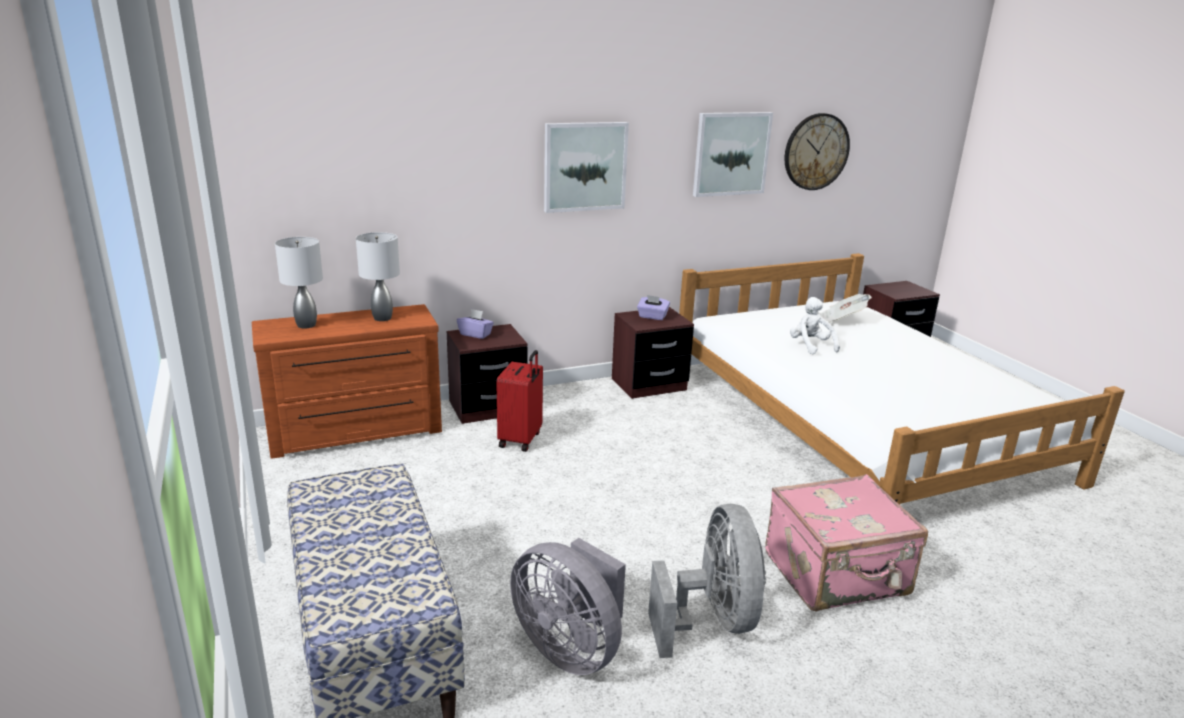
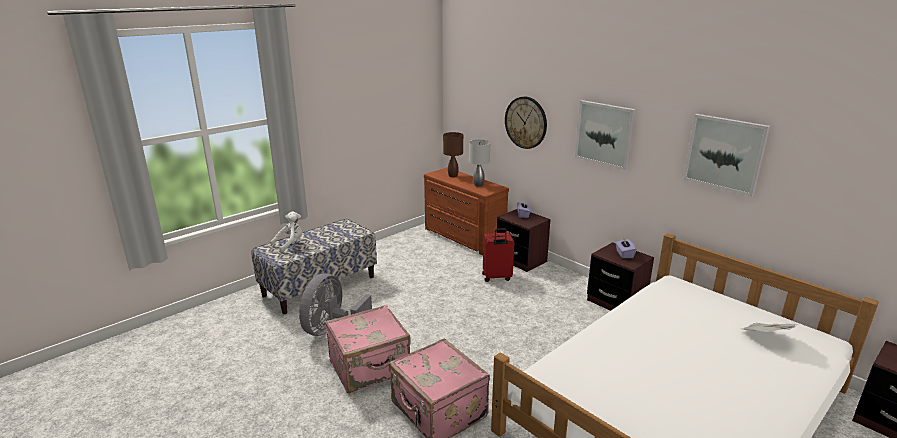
camera: 70 degrees right, 0 degrees up
grey table lamp [275,237,323,329] -> brown table lamp [443,132,463,177]
grey fan [648,504,766,658] -> pink suitcase [325,305,411,393]
wall clock [785,113,850,190] -> wall clock moved to [505,97,547,149]
white plush toy [790,297,840,355] -> white plush toy moved to [271,211,303,252]

